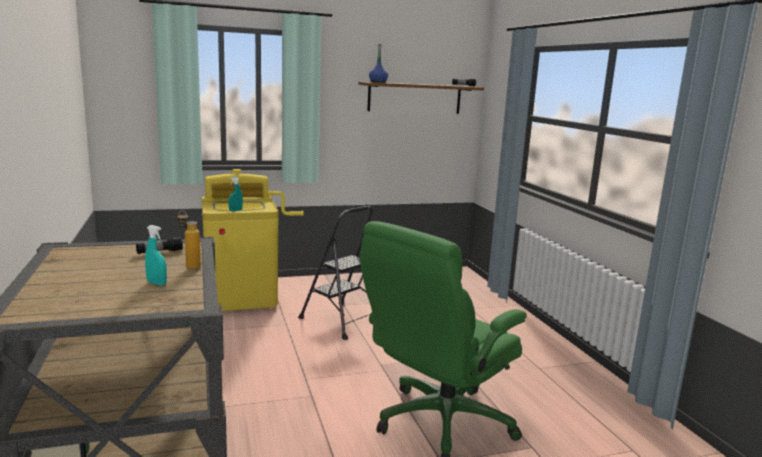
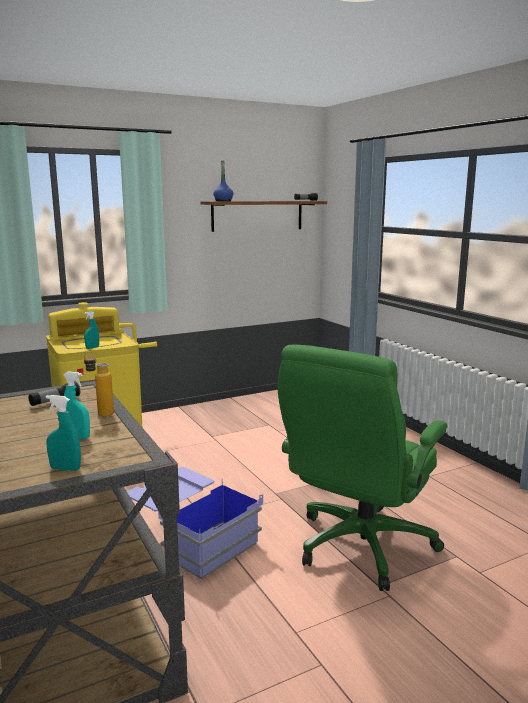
camera: 10 degrees left, 0 degrees up
black step ladder [298,206,373,340] -> none
none -> turquoise spray bottle [46,395,81,471]
none -> blue storage box [127,467,263,579]

